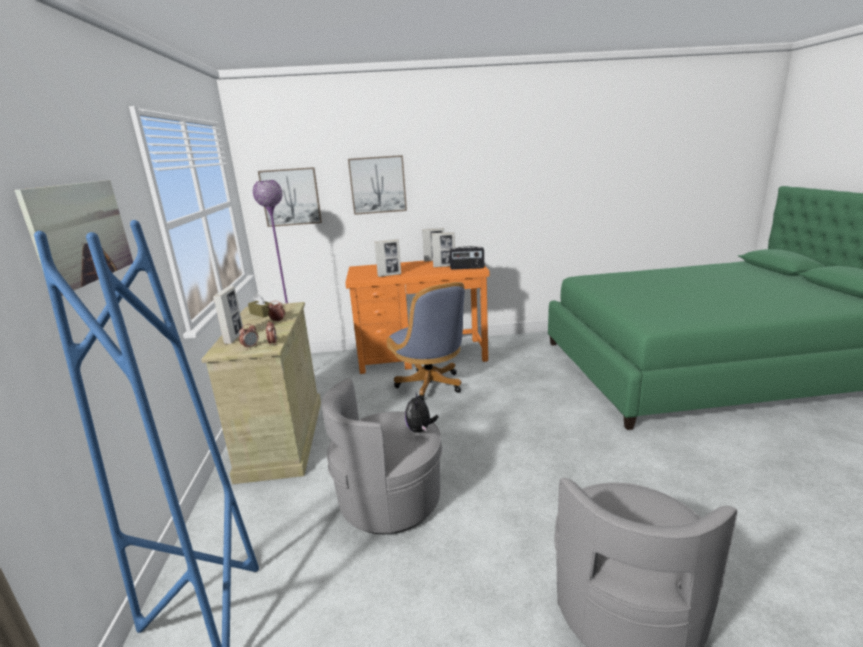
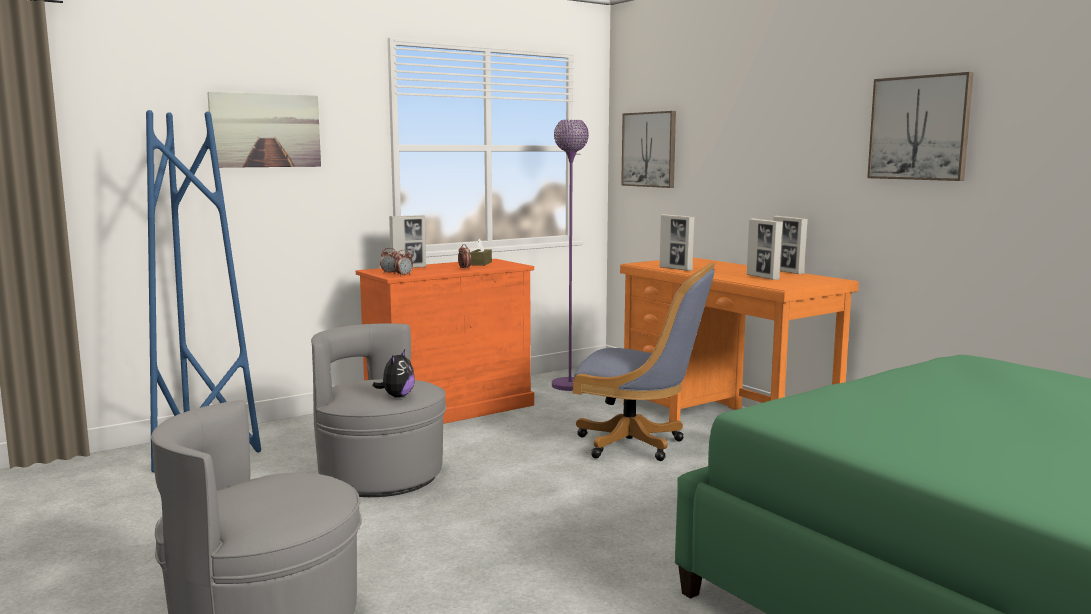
camera: 60 degrees right, 10 degrees down
beige dresser [201,302,321,484] -> orange dresser [356,259,534,424]
picture [348,155,407,215] -> picture moved to [867,72,974,181]
blue office chair [387,282,465,400] -> blue office chair turned 105 degrees counterclockwise [573,263,715,461]
plush toy [405,393,438,432] -> plush toy turned 135 degrees clockwise [372,350,415,398]
radio [450,246,484,270] -> none

